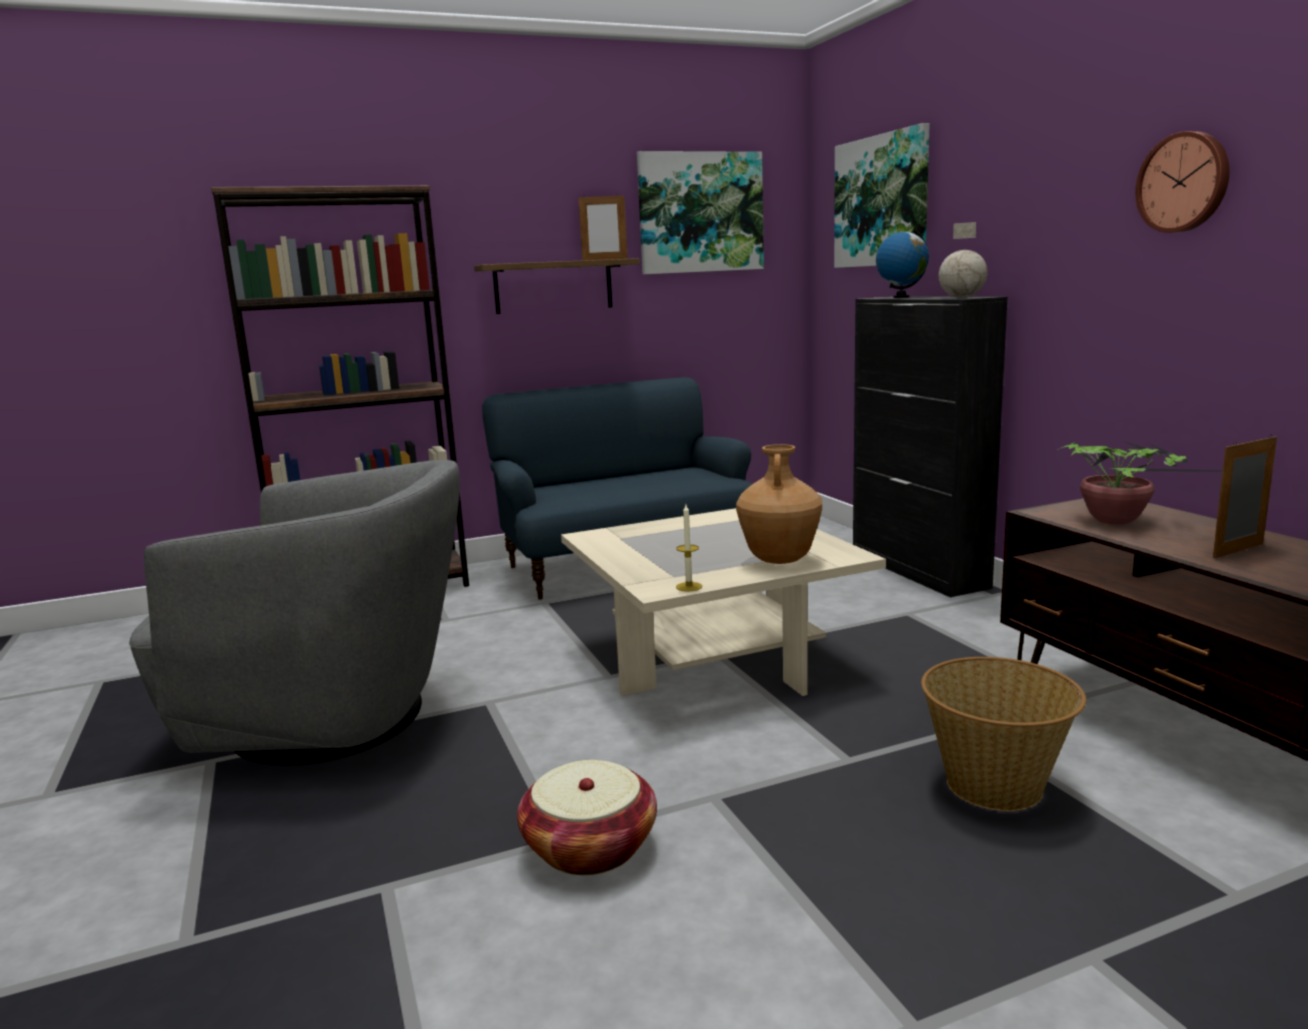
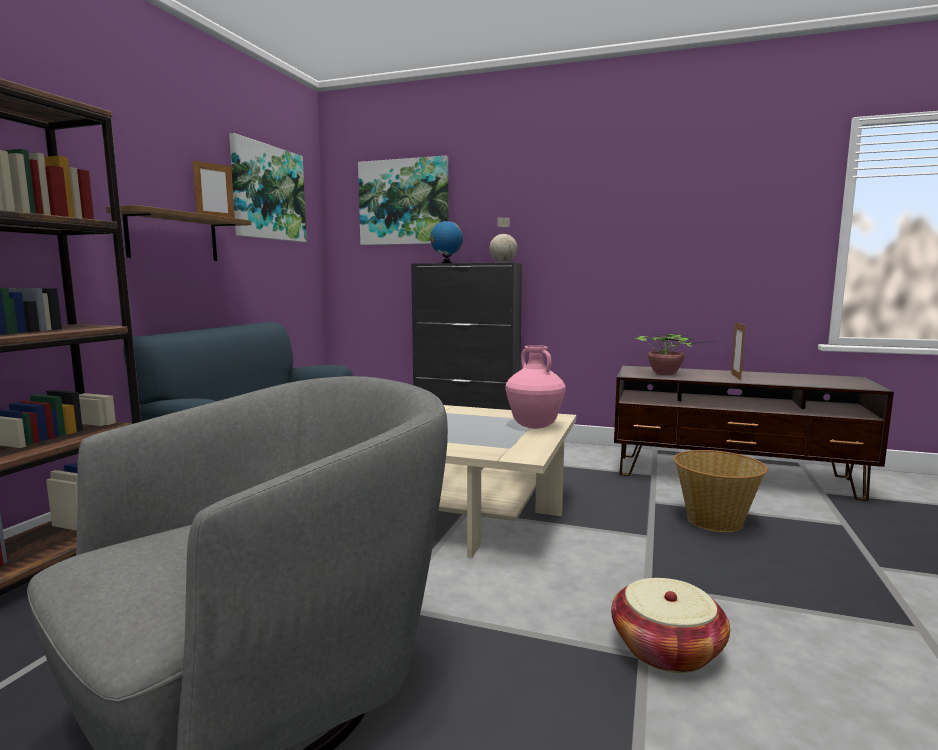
camera: 50 degrees left, 5 degrees down
candle [676,505,702,591] -> none
brown vase [736,444,822,564] -> pink vase [506,345,566,429]
wall clock [1135,131,1230,233] -> none

